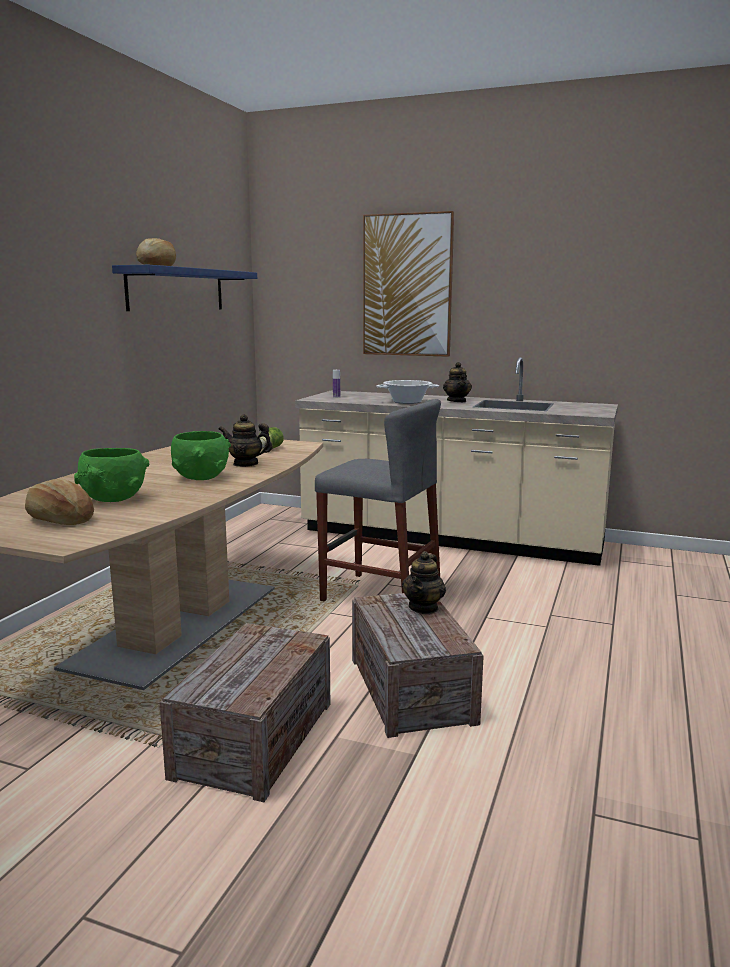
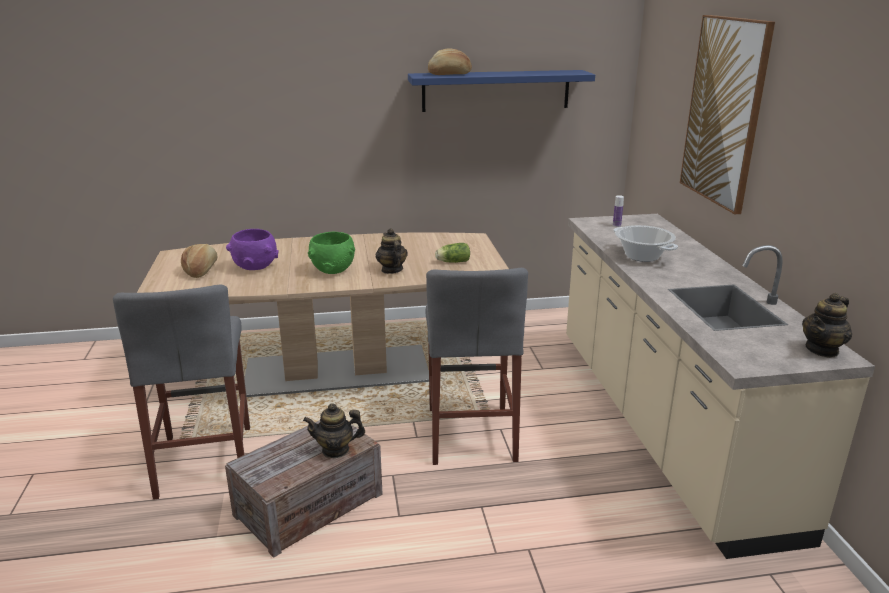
camera: 60 degrees right, 10 degrees up
green bowl [74,448,149,502] -> purple bowl [226,229,279,270]
crate [159,623,330,802] -> grey stool [113,285,250,500]
teapot [443,362,472,402] -> teapot moved to [802,293,852,358]

